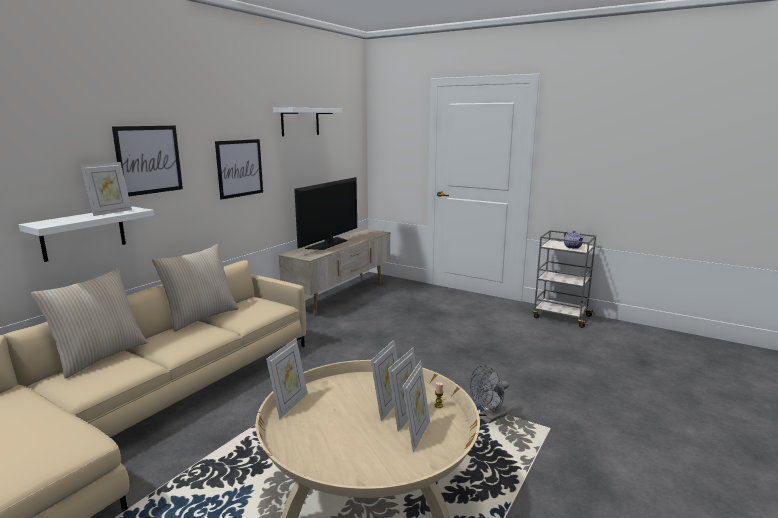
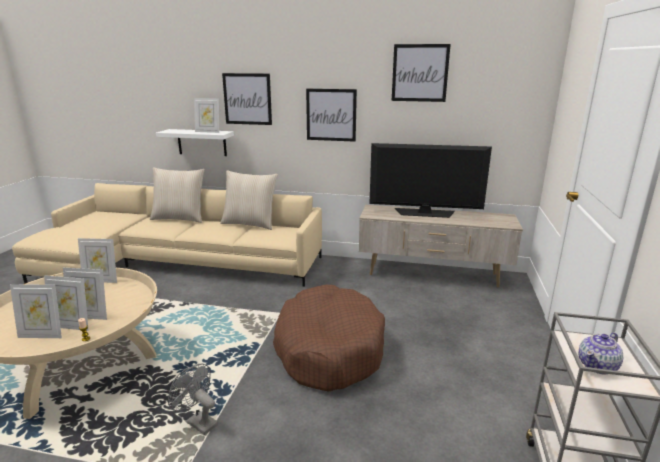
camera: 70 degrees right, 5 degrees up
white shelf [273,108,342,136] -> picture [392,44,451,102]
none -> brown dog bed [273,285,385,392]

